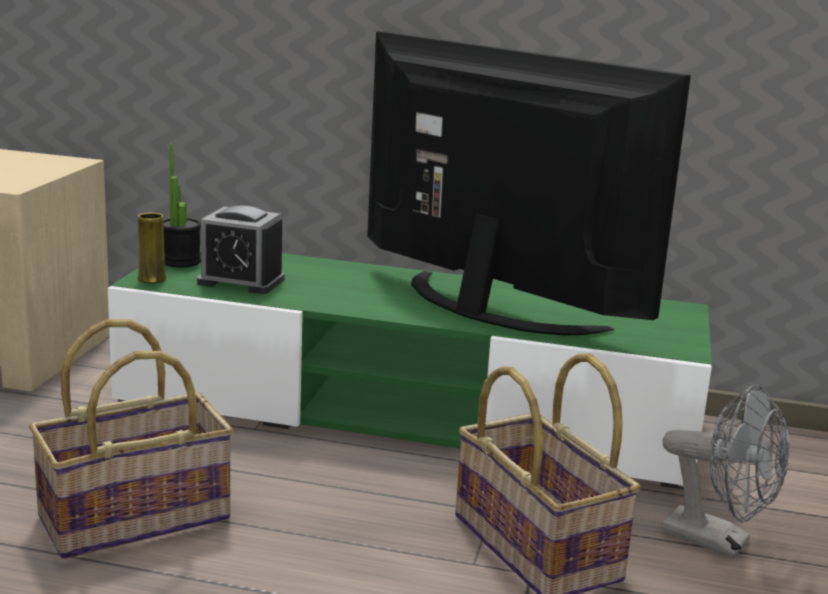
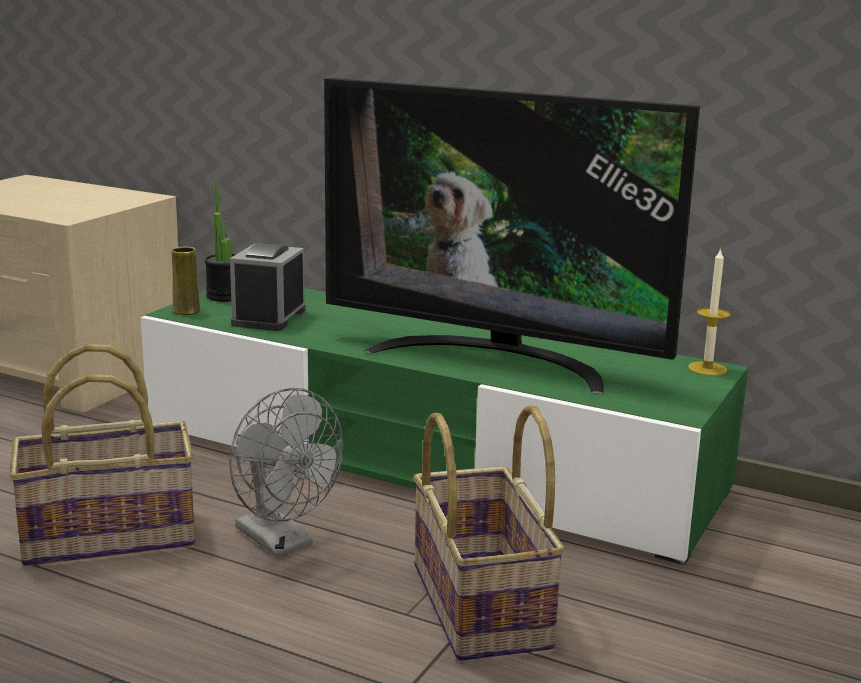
camera: 15 degrees right, 0 degrees up
alarm clock [197,205,285,294] -> alarm clock turned 75 degrees clockwise [230,243,306,331]
television [367,31,691,336] -> television turned 150 degrees clockwise [324,78,700,394]
grey fan [662,385,790,558] -> grey fan moved to [229,388,343,557]
none -> candle [688,248,730,376]

